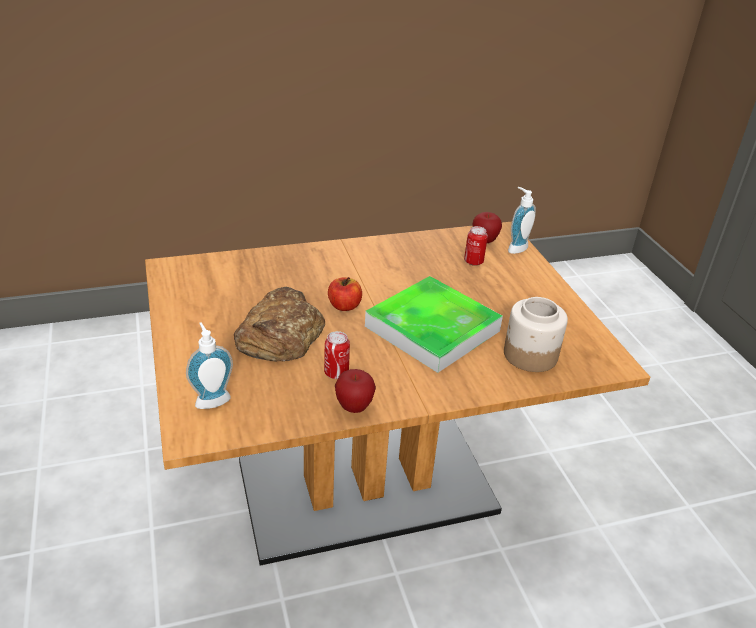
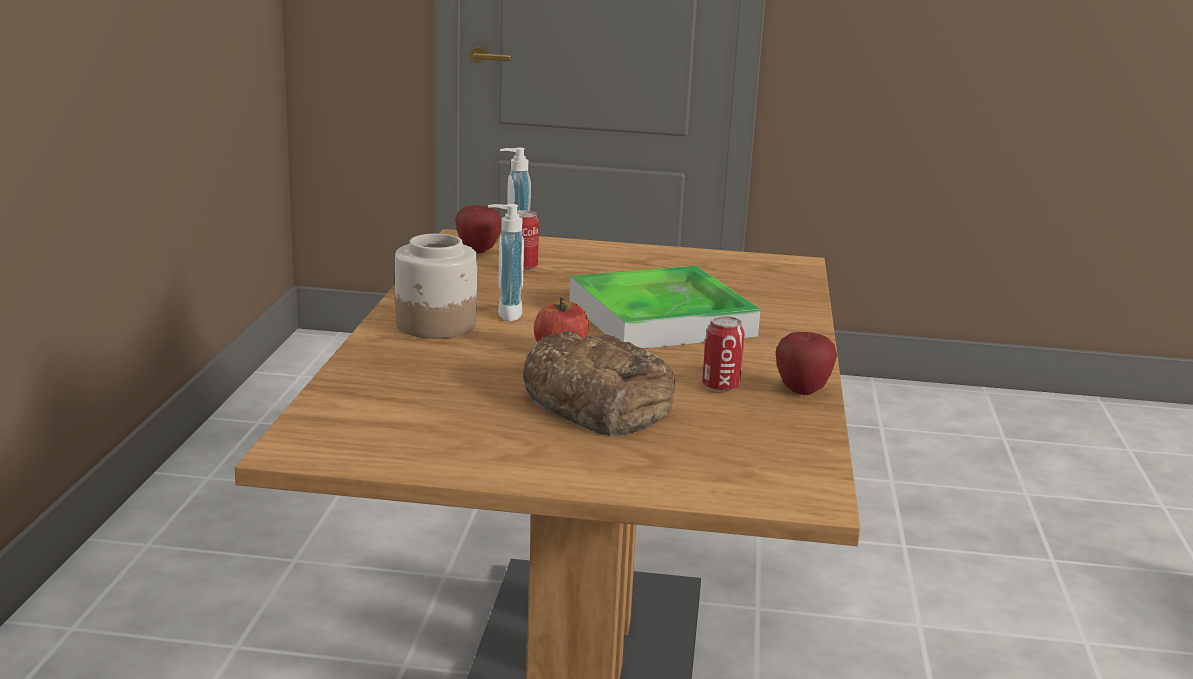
camera: 65 degrees left, 15 degrees down
soap dispenser [186,323,233,409] -> soap dispenser moved to [488,204,524,321]
jar [504,297,568,372] -> jar moved to [395,234,477,339]

